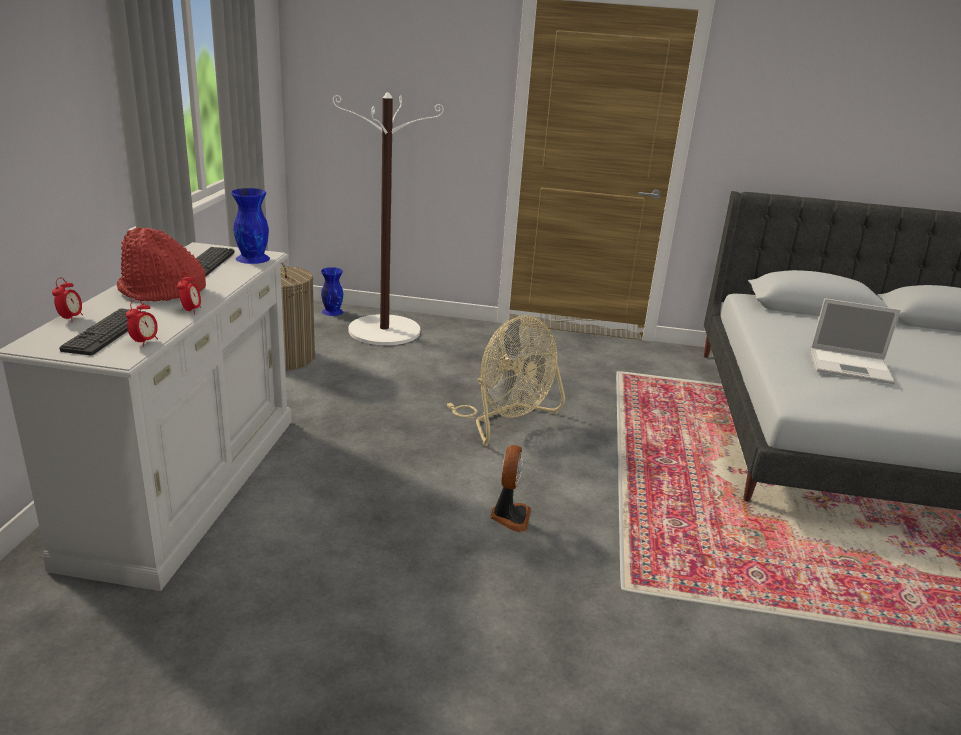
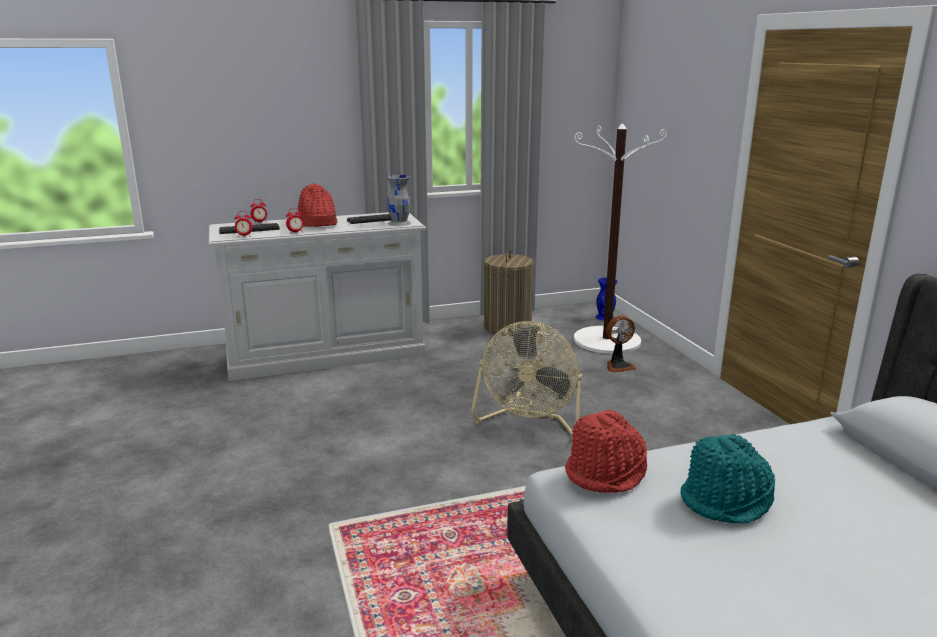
camera: 65 degrees right, 5 degrees down
blue vase [231,188,270,264] -> grey vase [386,175,411,226]
fan [490,445,531,532] -> fan moved to [607,316,636,373]
laptop [811,298,901,384] -> turquoise hat [681,434,775,524]
none -> red hat [565,410,647,493]

